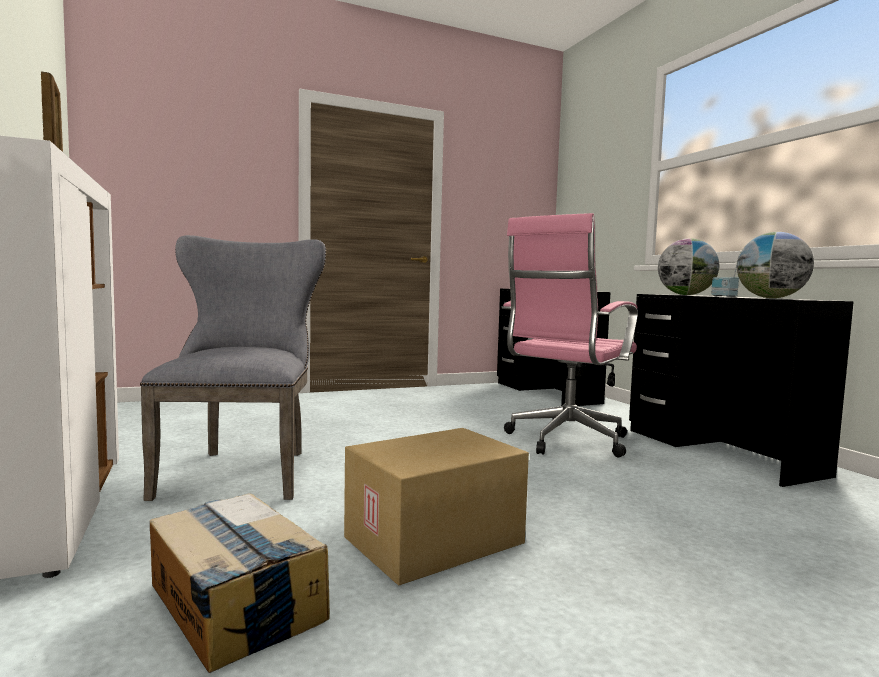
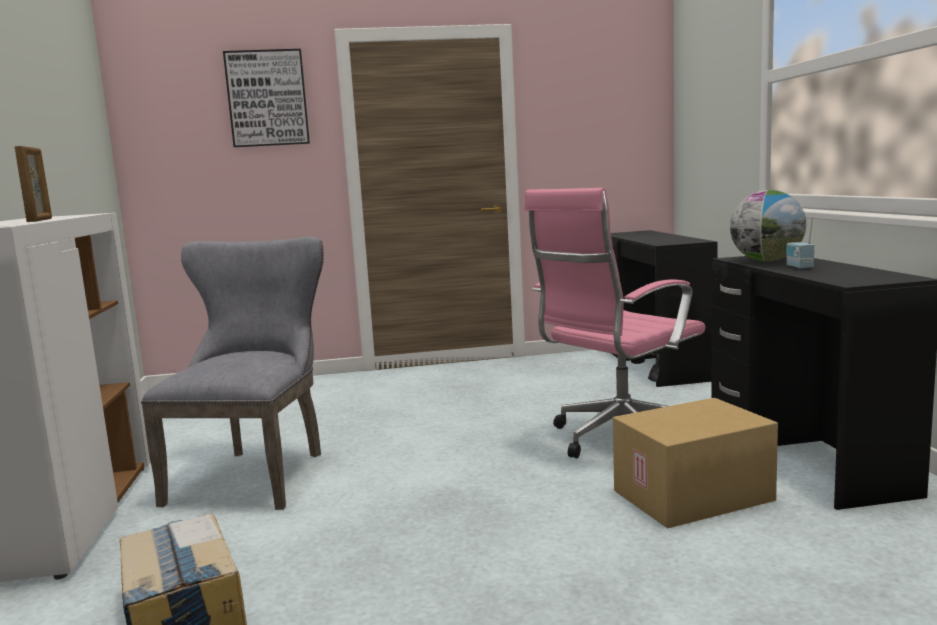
camera: 15 degrees right, 5 degrees up
cardboard box [344,428,529,585] -> cardboard box moved to [613,398,778,528]
globe [737,232,814,298] -> none
none -> picture [223,49,310,147]

